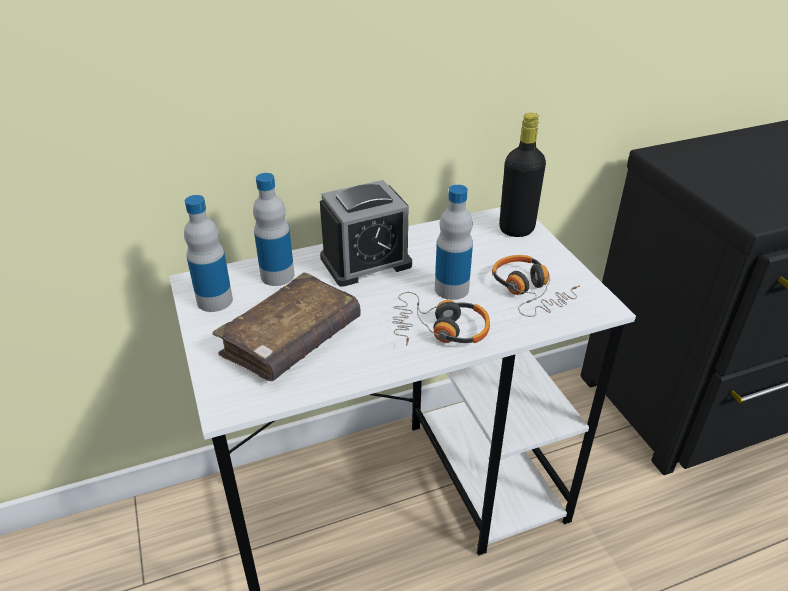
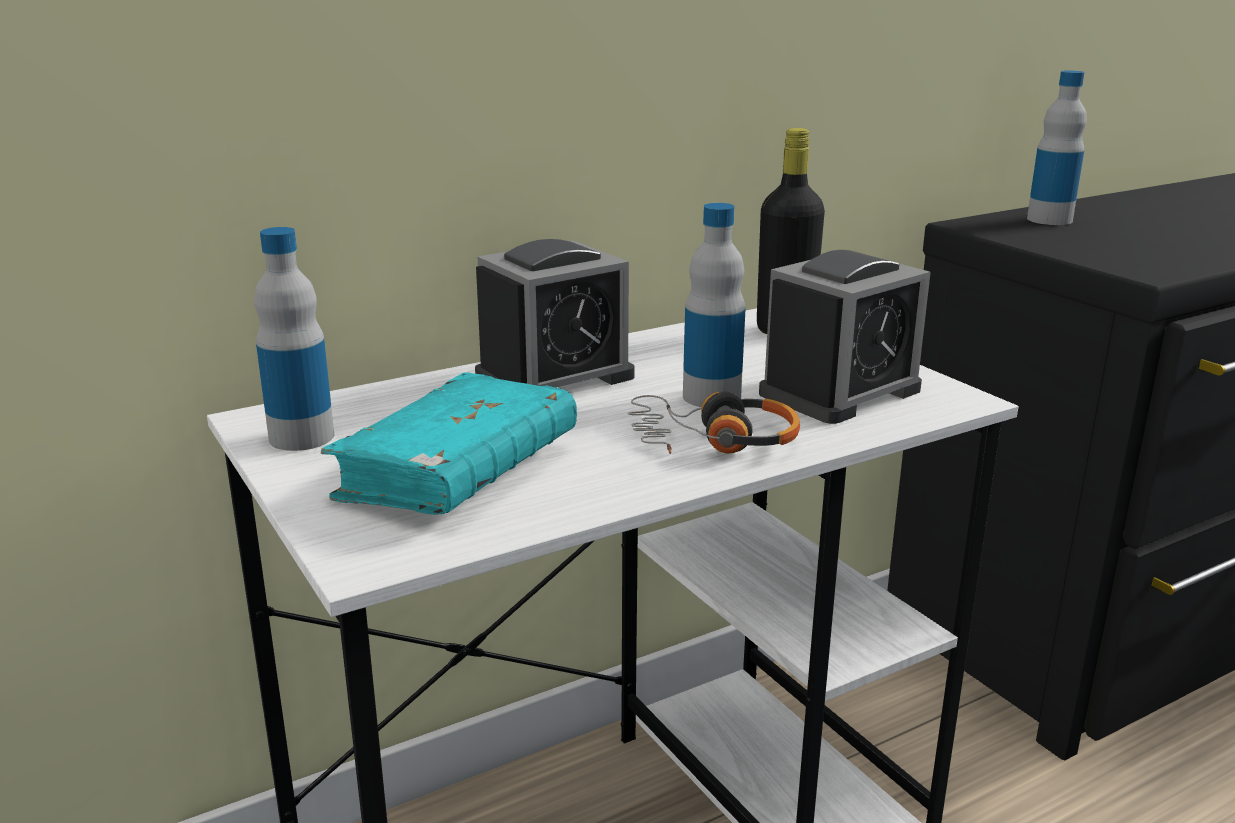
camera: 10 degrees left, 15 degrees down
brown book [212,272,361,381] -> turquoise book [321,372,577,515]
bottle [253,173,294,286] -> bottle moved to [1027,70,1087,225]
headphones [492,255,580,317] -> alarm clock [759,250,931,424]

